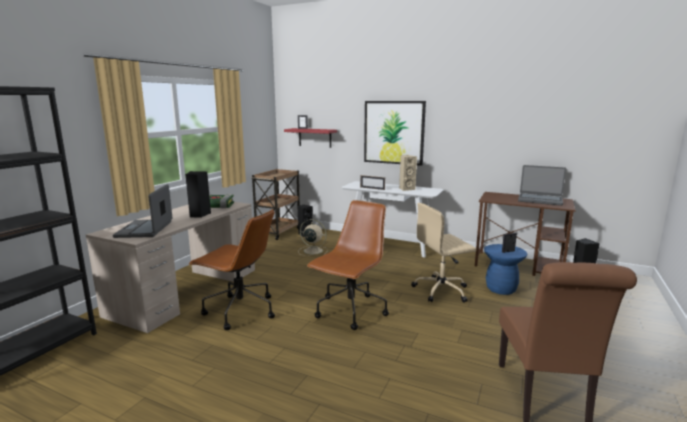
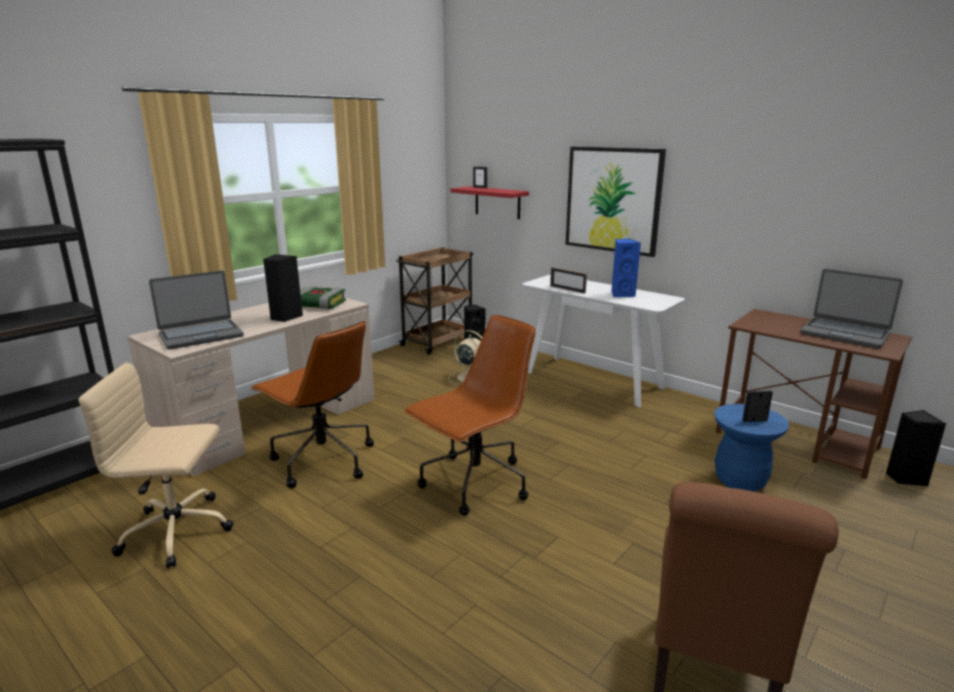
camera: 15 degrees right, 5 degrees up
laptop [113,184,173,238] -> laptop turned 135 degrees counterclockwise [149,271,244,349]
beige speaker [399,155,417,191] -> blue speaker [611,239,641,297]
beige office chair [411,203,476,303] -> beige office chair moved to [78,362,233,568]

